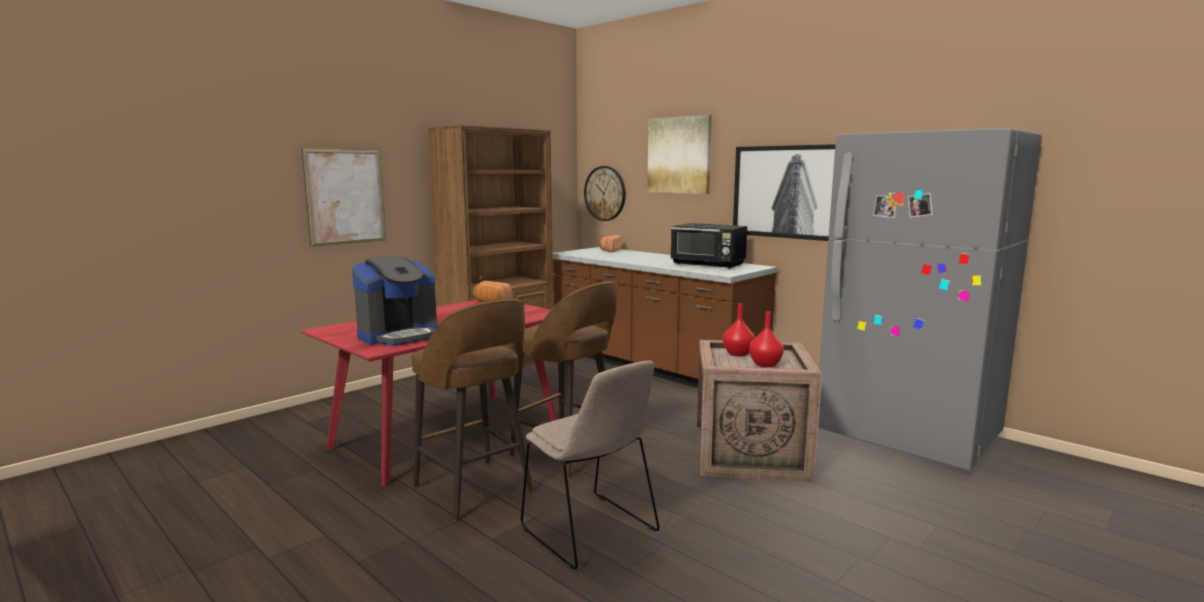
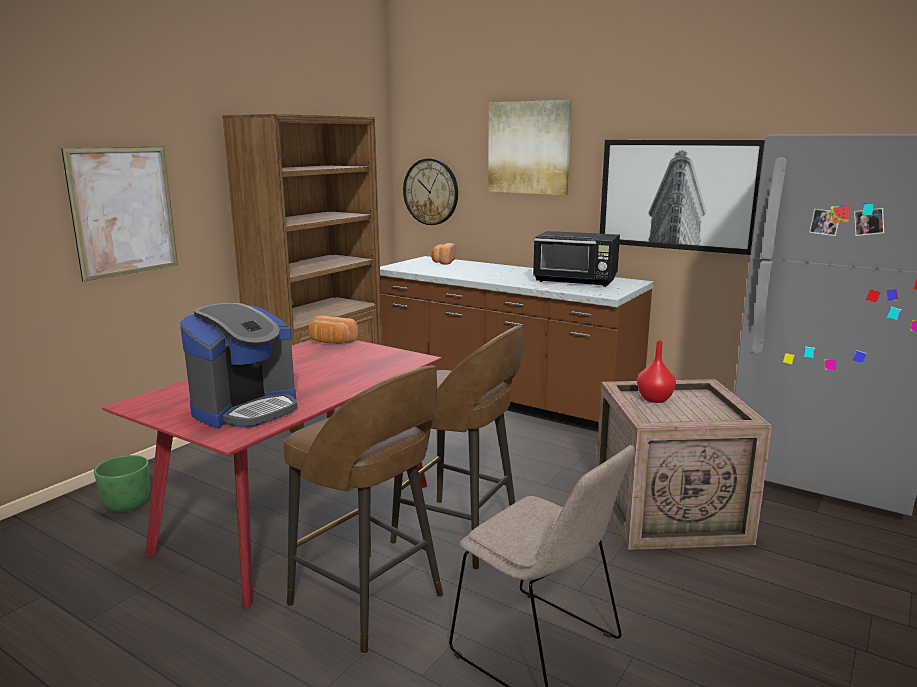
camera: 10 degrees left, 5 degrees up
red vase [749,311,784,367] -> none
none -> green planter [94,455,150,512]

